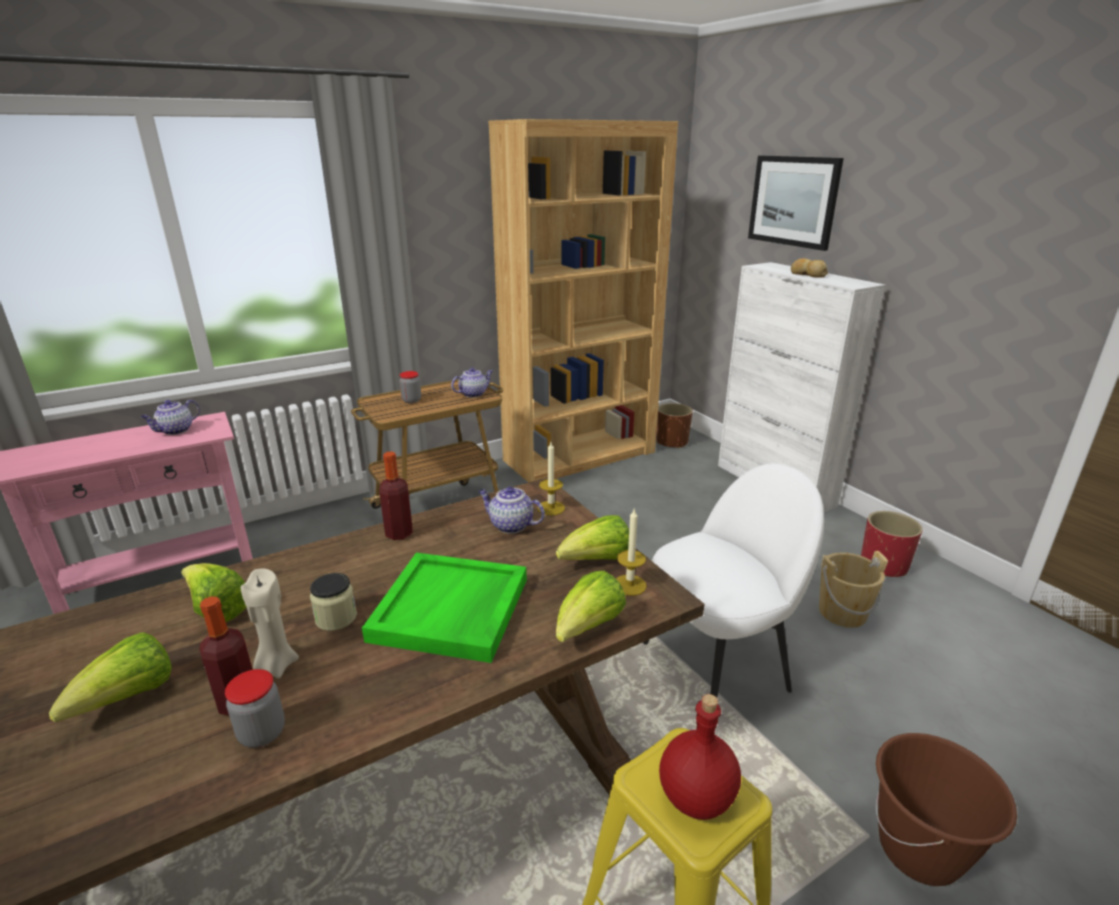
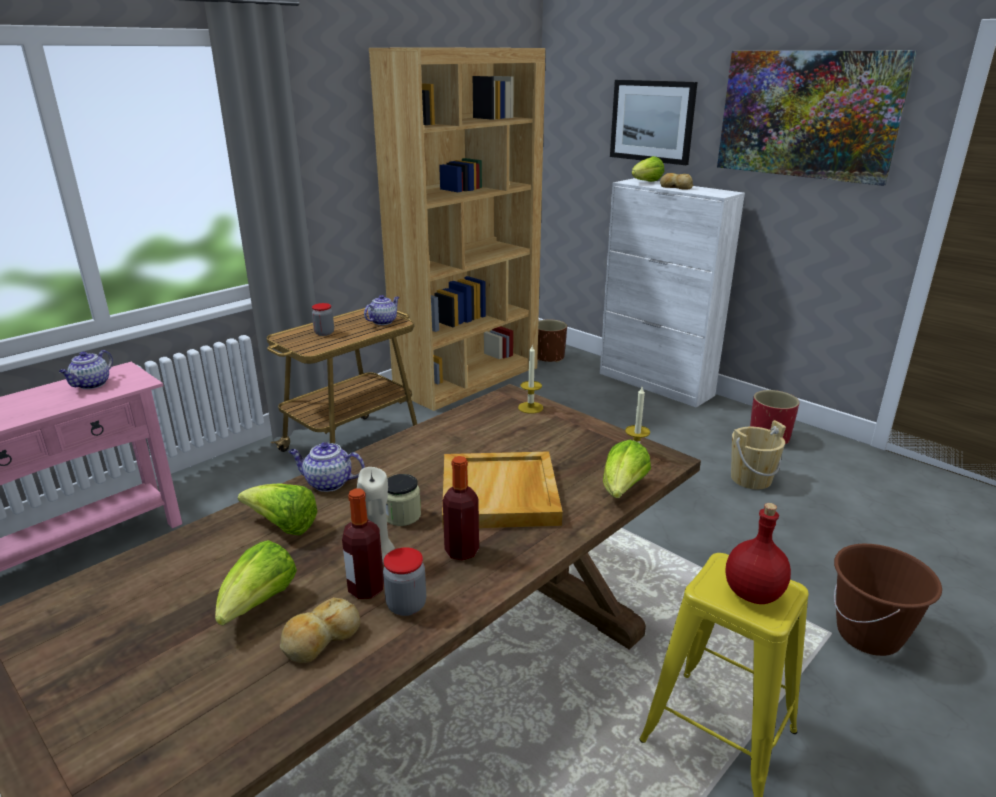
camera: 15 degrees left, 0 degrees up
green tray [362,553,527,663] -> beige tray [442,451,563,529]
bottle [379,452,413,540] -> bottle moved to [443,456,479,561]
teapot [478,487,545,534] -> teapot moved to [288,442,365,492]
lettuce [556,515,629,560] -> lettuce moved to [632,156,664,182]
white chair [643,463,824,698] -> none
none -> bread [280,597,360,663]
none -> picture [717,51,916,186]

